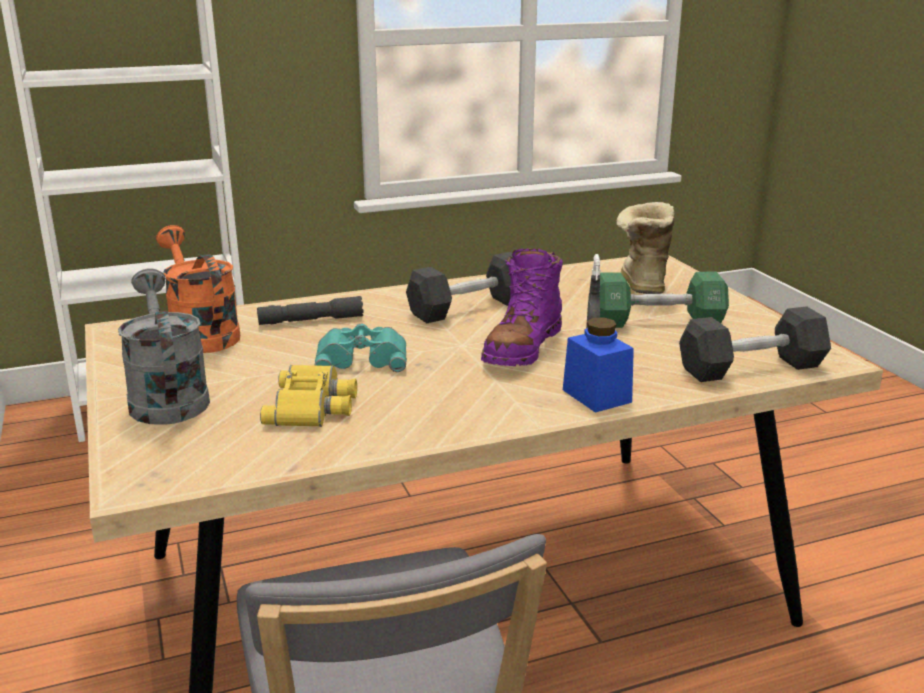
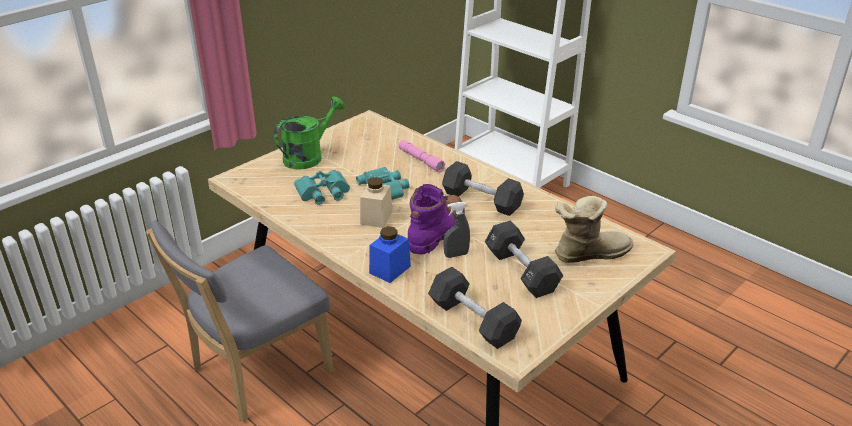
camera: 65 degrees right, 10 degrees up
grey watering can [118,269,210,425] -> green watering can [274,96,345,170]
orange watering can [156,225,240,353] -> none
grey flashlight [257,296,364,325] -> pink flashlight [398,140,445,172]
yellow binoculars [260,365,357,427] -> turquoise binoculars [294,170,350,205]
purple boot [481,248,563,366] -> purple boot turned 120 degrees clockwise [408,184,465,255]
green dumbbell [600,272,729,328] -> black dumbbell [485,221,563,298]
none -> beige jar [360,177,392,228]

